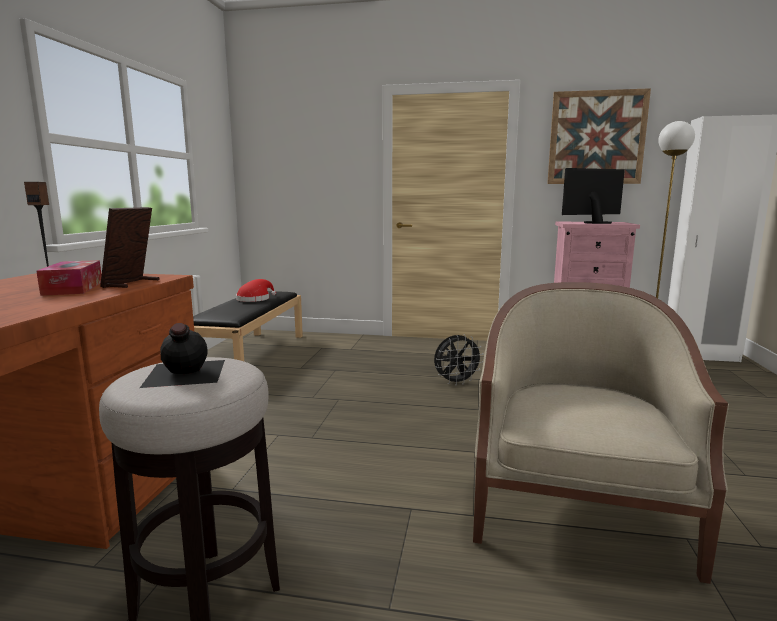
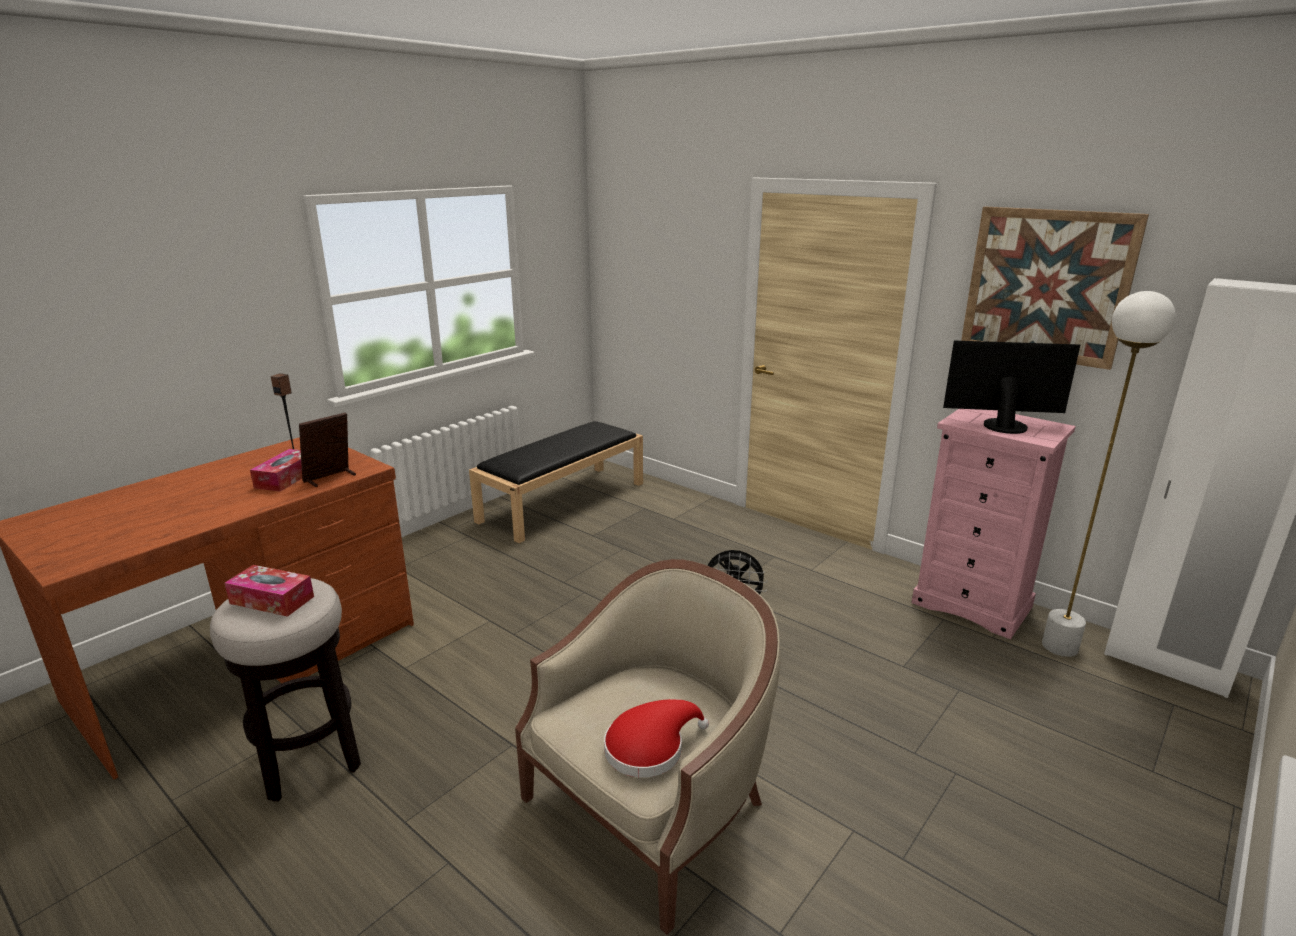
camera: 30 degrees right, 10 degrees up
black bottle [140,323,225,388] -> tissue box [224,565,314,617]
red hat [236,279,276,302] -> red hat moved to [604,699,709,778]

